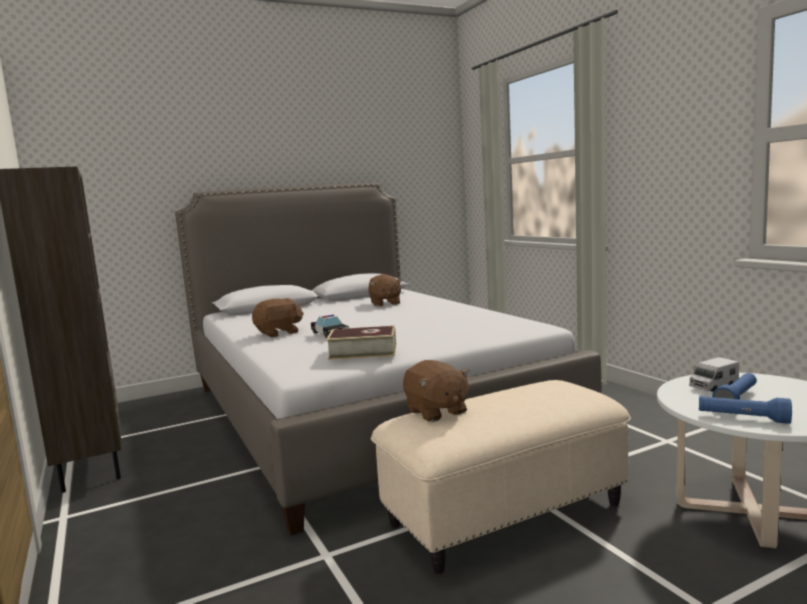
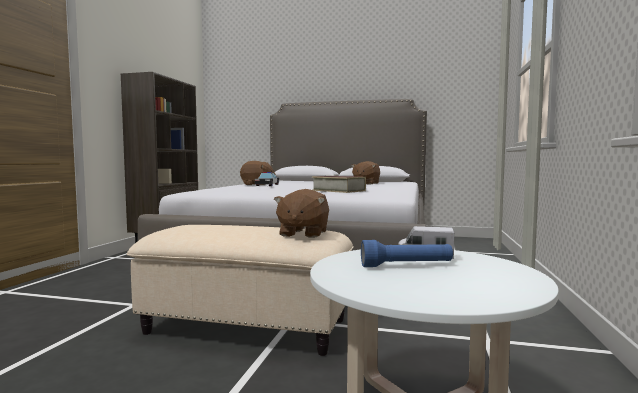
camera: 40 degrees right, 5 degrees down
book [326,326,396,360] -> book moved to [312,176,366,193]
brown plush toy [403,360,470,422] -> brown plush toy moved to [274,189,329,238]
blue flashlight [699,396,792,424] -> none

